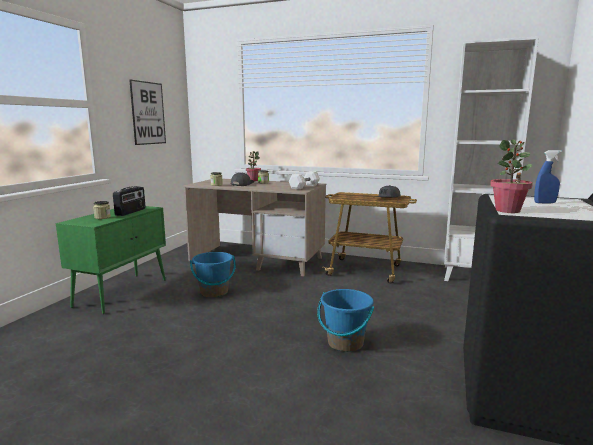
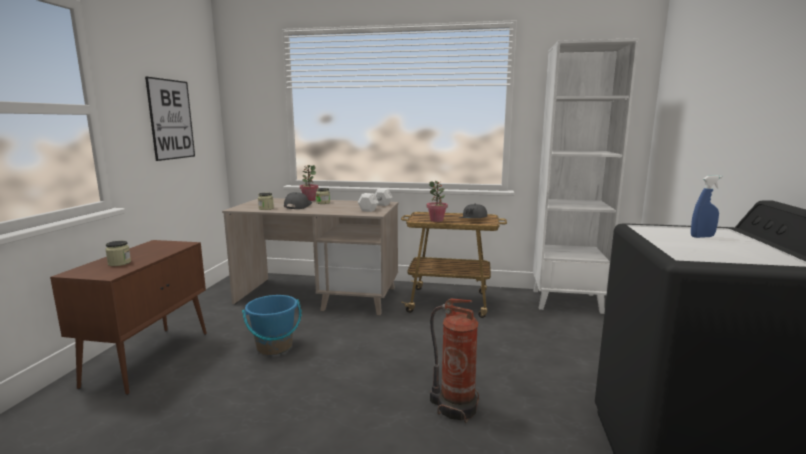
camera: 10 degrees left, 0 degrees up
green cabinet [56,206,166,314] -> brown cabinet [50,240,207,395]
radio [113,186,146,216] -> none
blue bucket [317,289,374,352] -> fire extinguisher [430,298,479,423]
potted plant [490,139,533,213] -> potted plant moved to [427,181,448,222]

